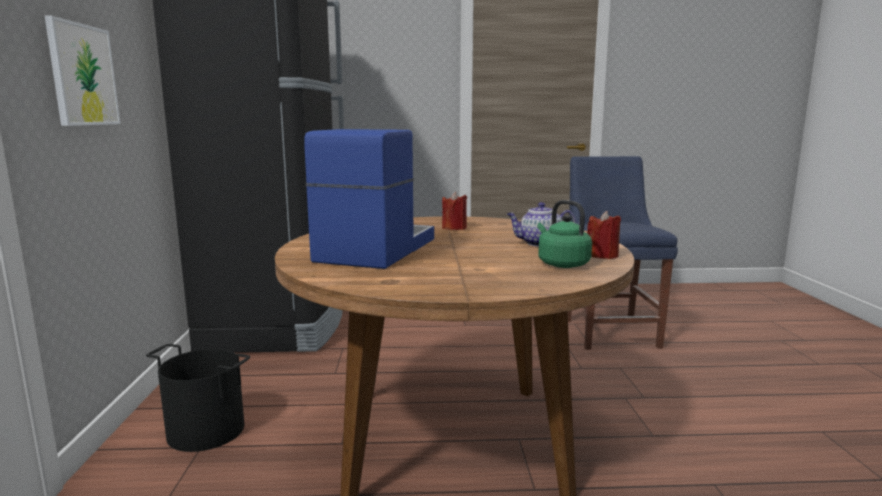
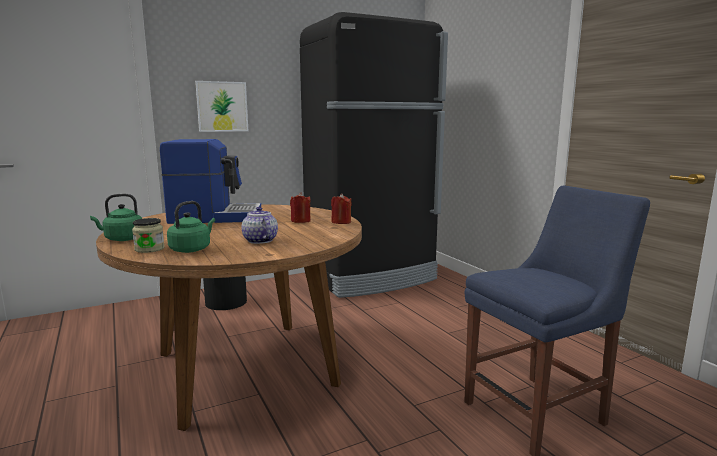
camera: 65 degrees right, 0 degrees up
red candle [587,211,621,259] -> red candle moved to [331,193,352,224]
none -> green kettle [90,194,142,241]
none -> jar [132,218,165,253]

